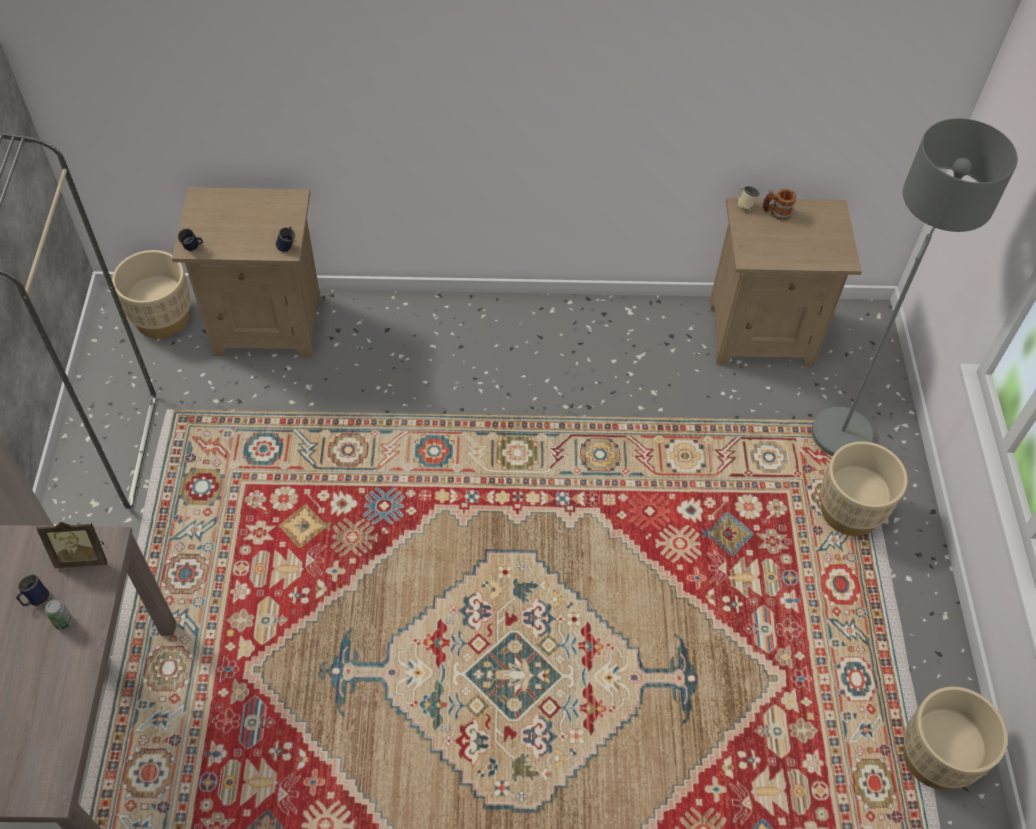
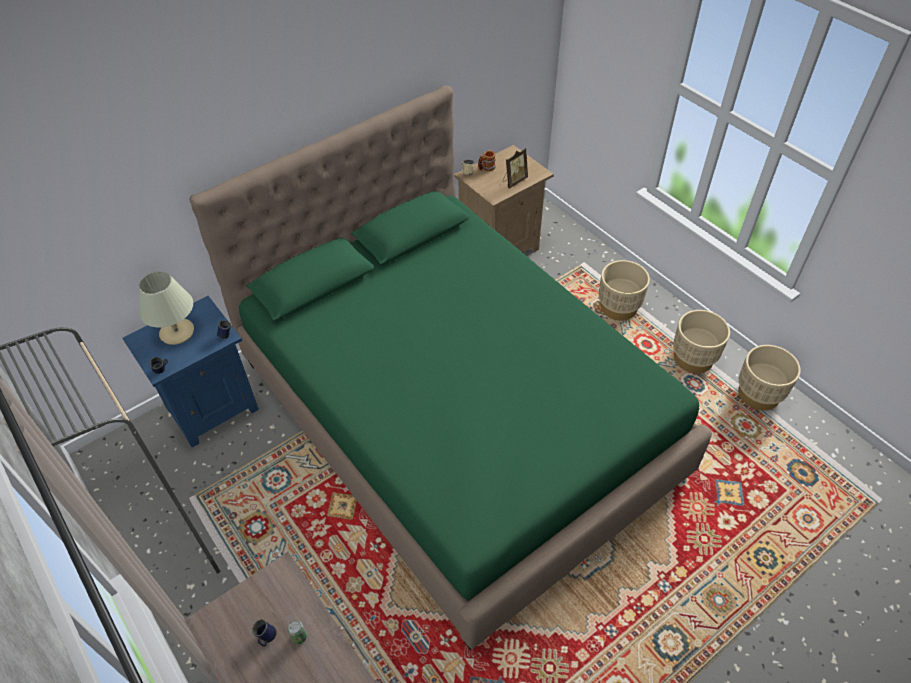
camera: 35 degrees left, 5 degrees down
picture frame [36,522,107,568] -> picture frame moved to [503,148,528,189]
beige planter [112,250,191,339] -> beige planter moved to [673,310,730,373]
beige nightstand [172,187,320,358] -> blue nightstand [123,296,259,448]
grey floor lamp [812,118,1018,456] -> none
none -> beige table lamp [139,271,194,345]
none -> green bed [189,86,712,650]

